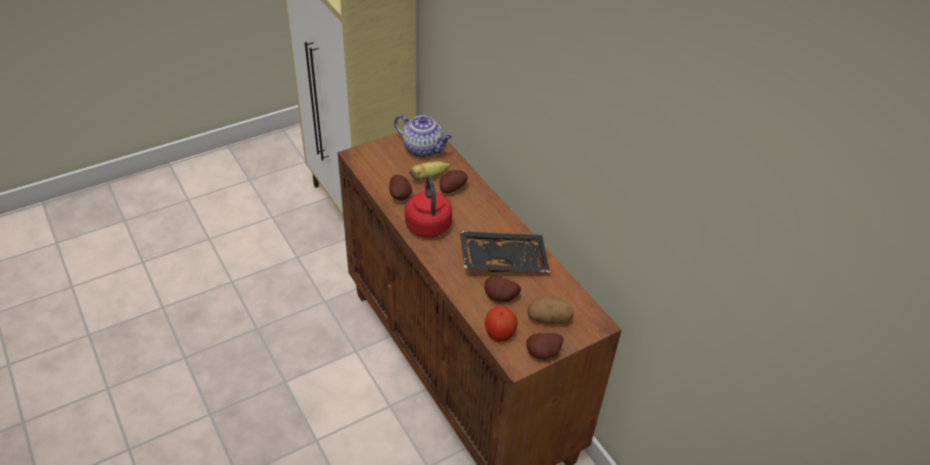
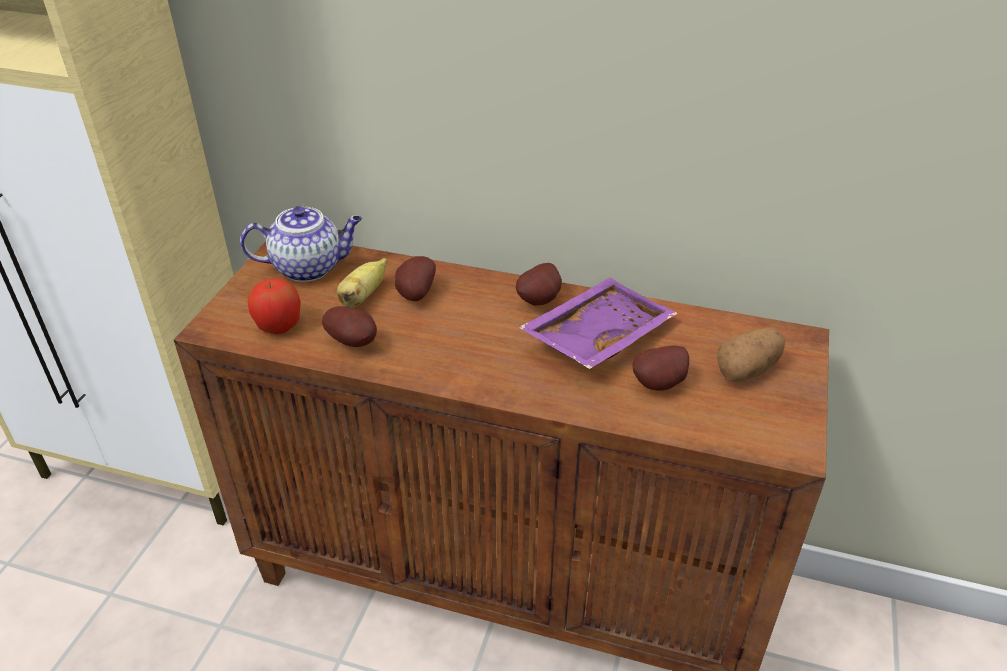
camera: 40 degrees left, 5 degrees down
red kettle [405,175,452,237] -> none
black tray [460,231,550,272] -> purple tray [519,278,678,369]
apple [485,306,517,342] -> apple moved to [248,279,301,334]
potato [526,333,563,360] -> potato moved to [516,263,562,306]

